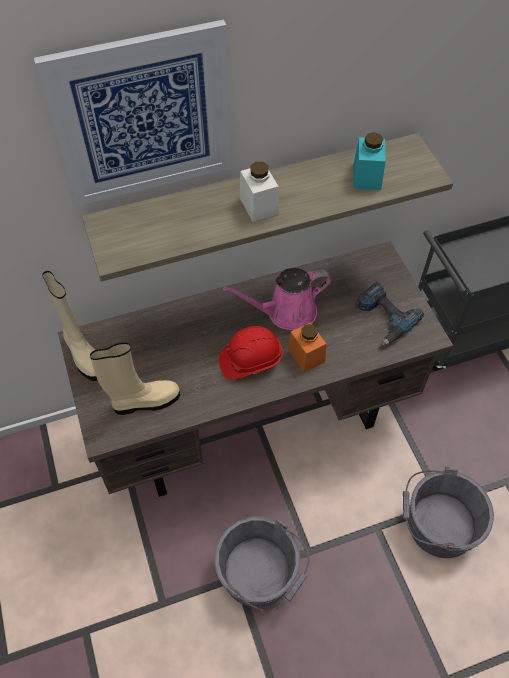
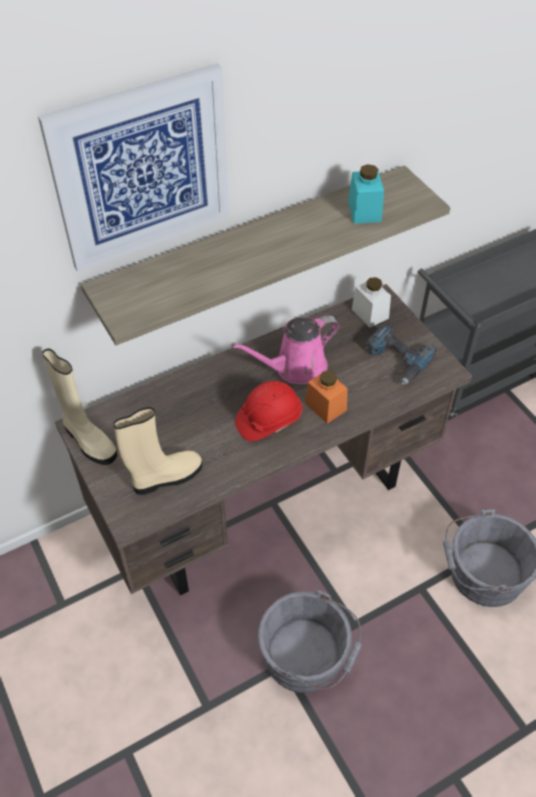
camera: 10 degrees left, 5 degrees down
white jar [239,162,279,222] -> white jar moved to [352,277,391,328]

